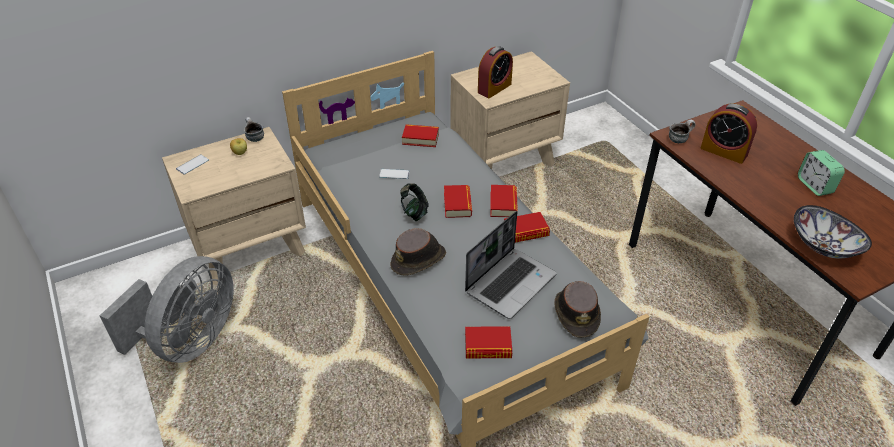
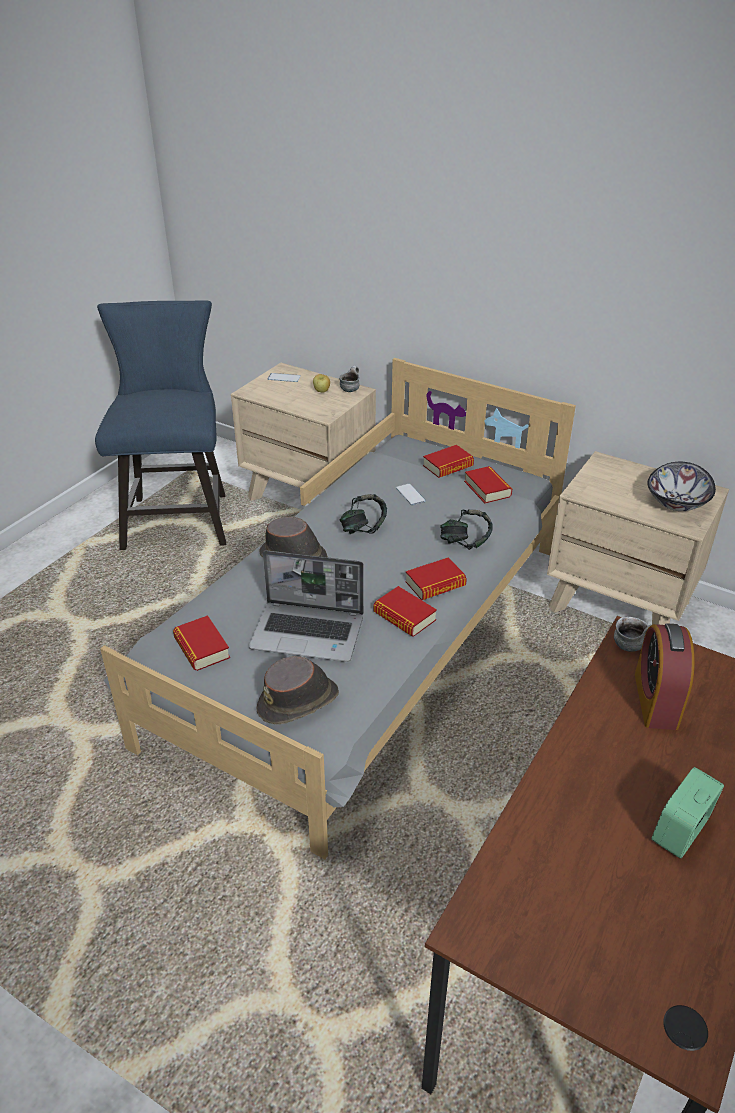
camera: 60 degrees right, 5 degrees down
grey fan [100,256,234,363] -> blue chair [95,300,226,550]
book [444,185,472,218] -> book moved to [423,445,474,478]
alarm clock [478,46,513,98] -> none
bowl [794,205,872,258] -> bowl moved to [647,462,716,511]
none -> headphones [440,509,493,550]

